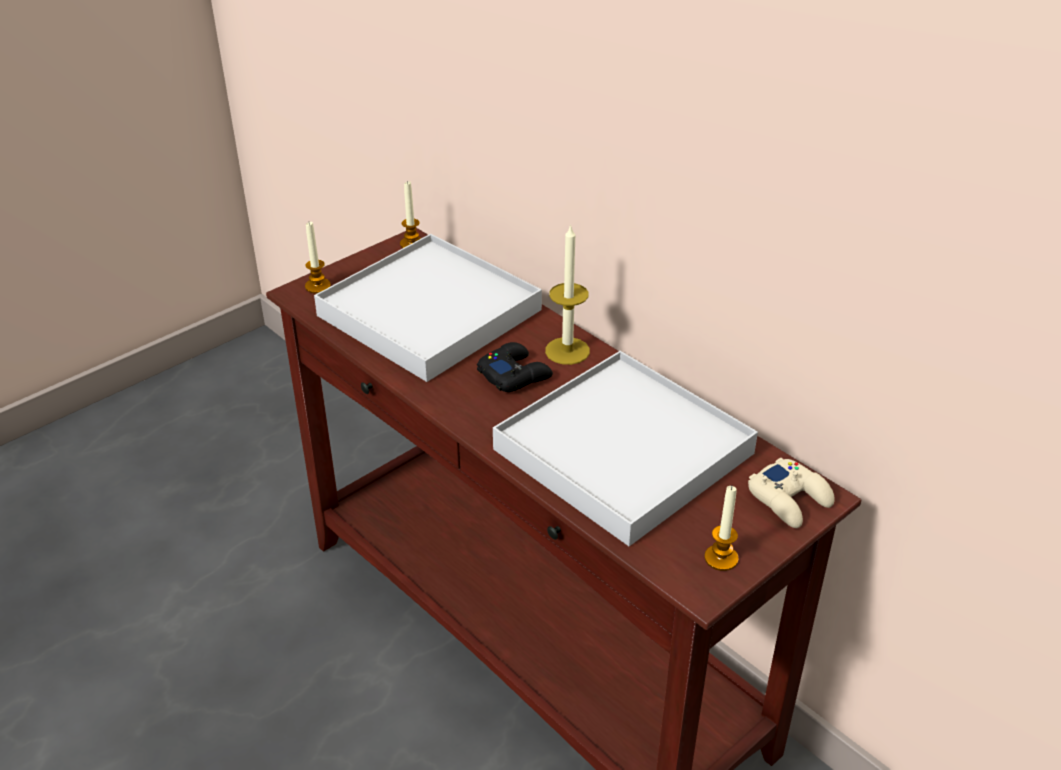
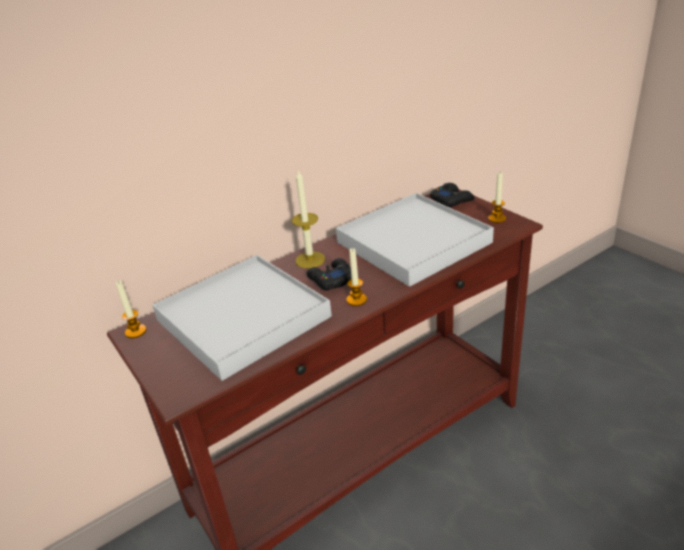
camera: 80 degrees left, 5 degrees down
candle [305,222,331,293] -> candle moved to [346,248,367,306]
beige game controller [748,458,835,528] -> black game controller [430,183,474,207]

